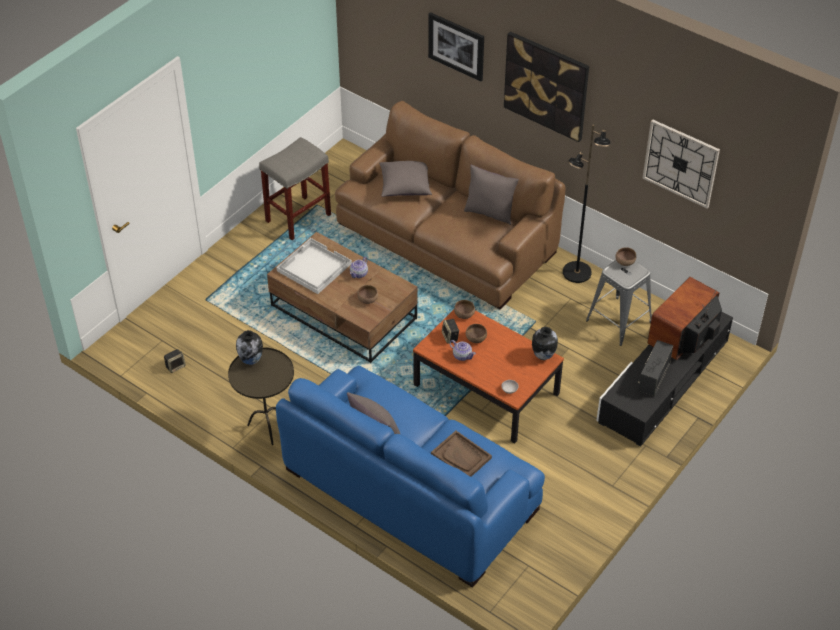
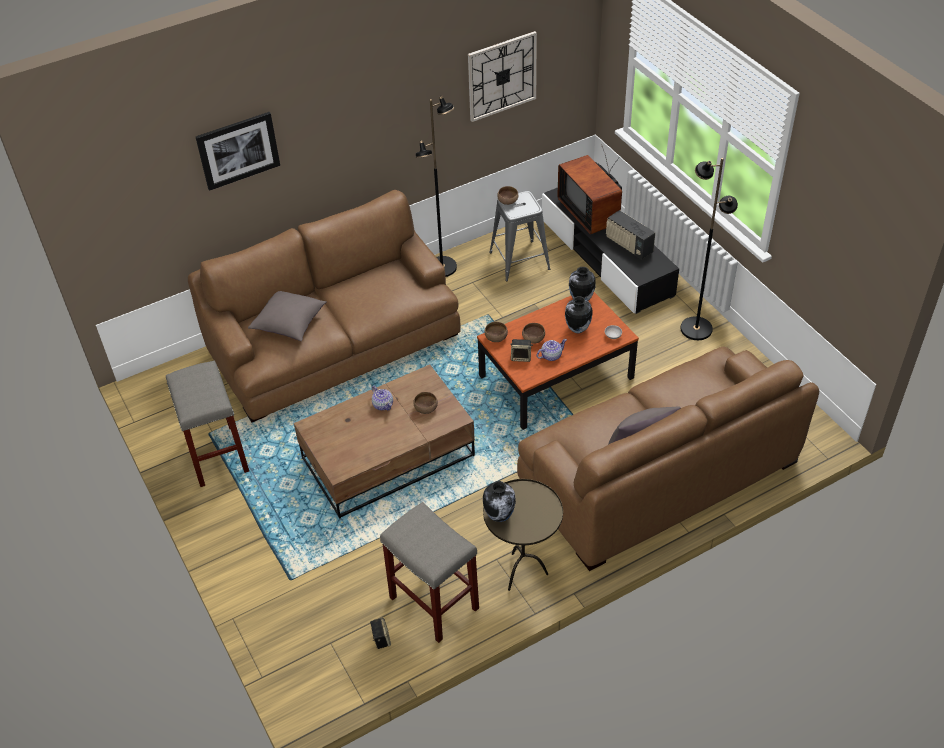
camera: 65 degrees left, 0 degrees up
white tray [276,238,352,294] -> none
blue sofa [276,366,545,588] -> brown sofa [517,347,819,571]
brown tray [431,431,492,477] -> none
grey pillow [464,165,519,225] -> none
picture [504,31,589,142] -> none
none -> grey stool [380,502,479,643]
none -> vase [565,296,592,333]
none -> black floor lamp [680,158,738,340]

